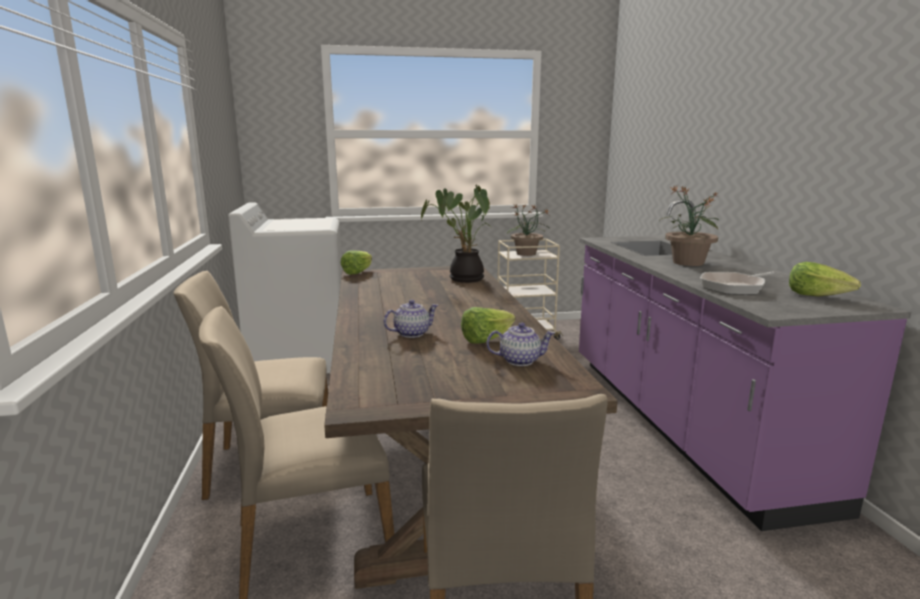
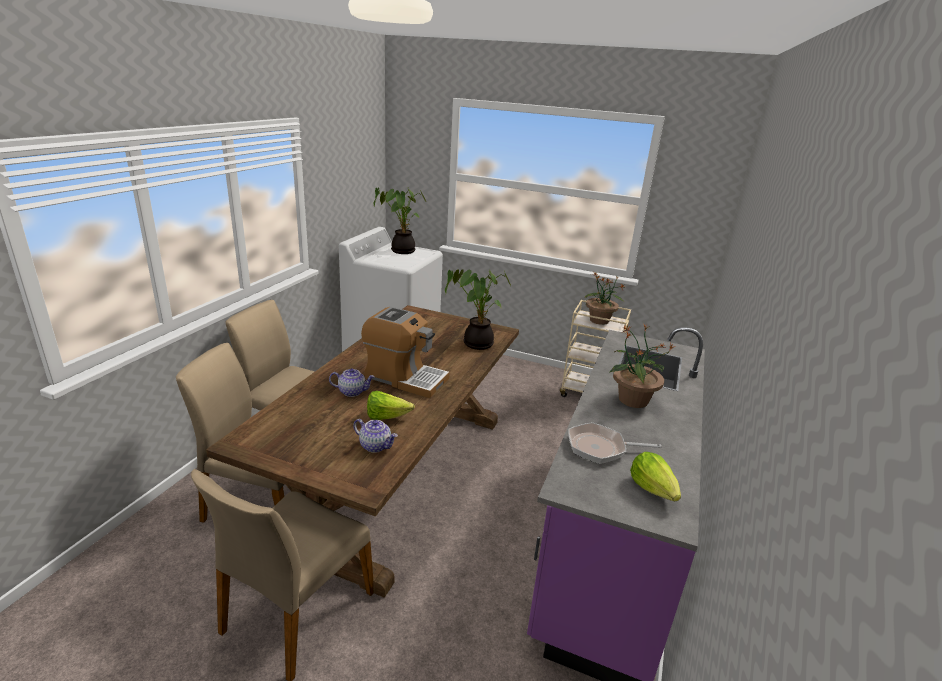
camera: 30 degrees right, 10 degrees up
lettuce [340,250,372,275] -> none
none -> coffee machine [361,307,450,398]
none -> potted plant [373,187,426,254]

